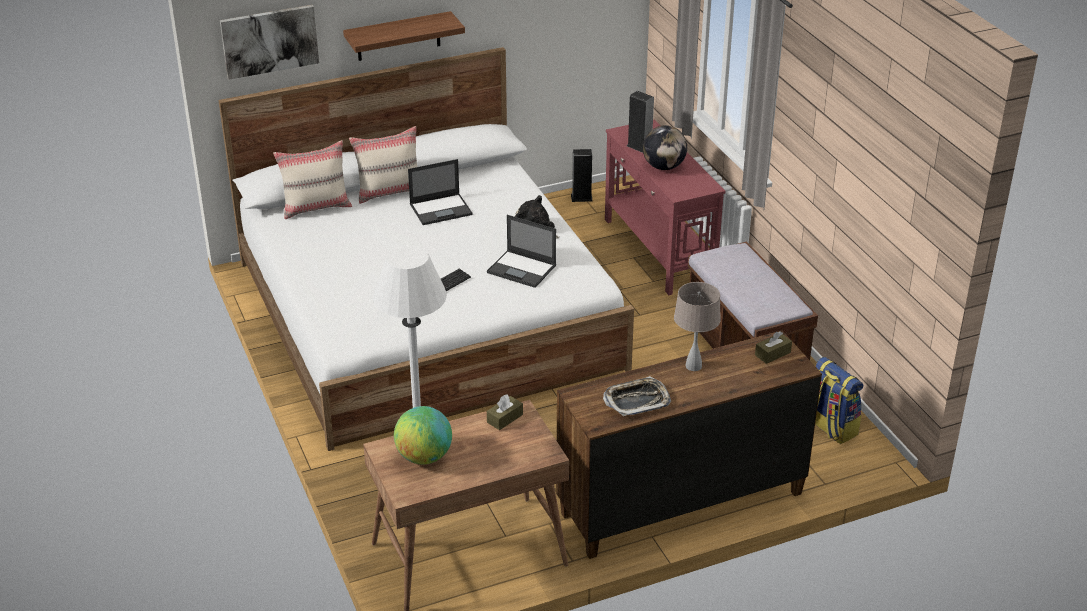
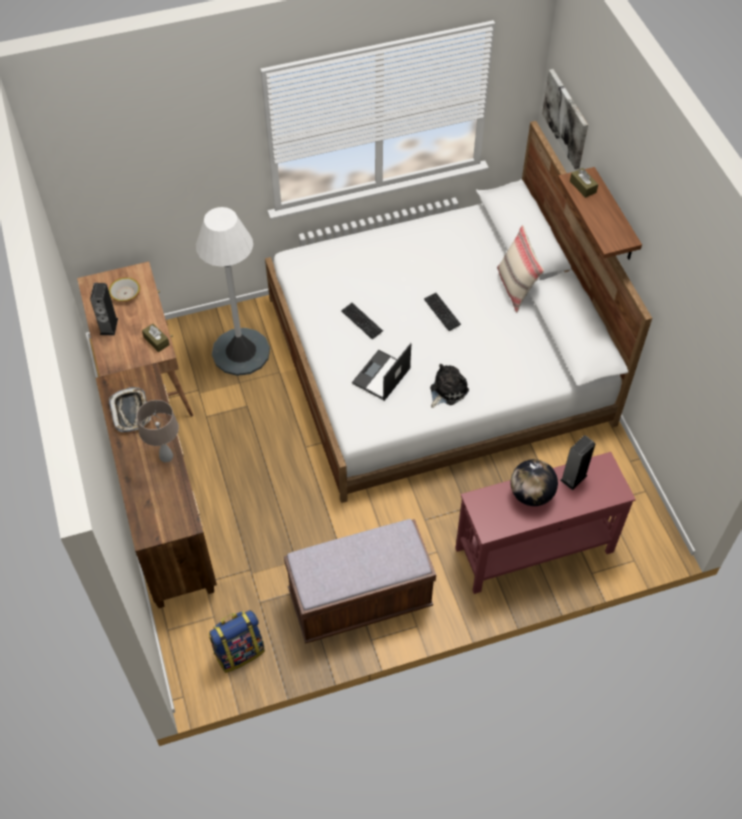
camera: 95 degrees right, 20 degrees up
beige pillow [273,140,352,219] -> none
globe [394,406,452,465] -> bowl [109,277,140,302]
laptop [408,159,472,225] -> none
speaker [571,149,593,202] -> speaker moved to [90,283,118,336]
brown tissue box [755,331,792,364] -> brown tissue box moved to [570,168,598,198]
none -> keyboard [424,293,461,331]

